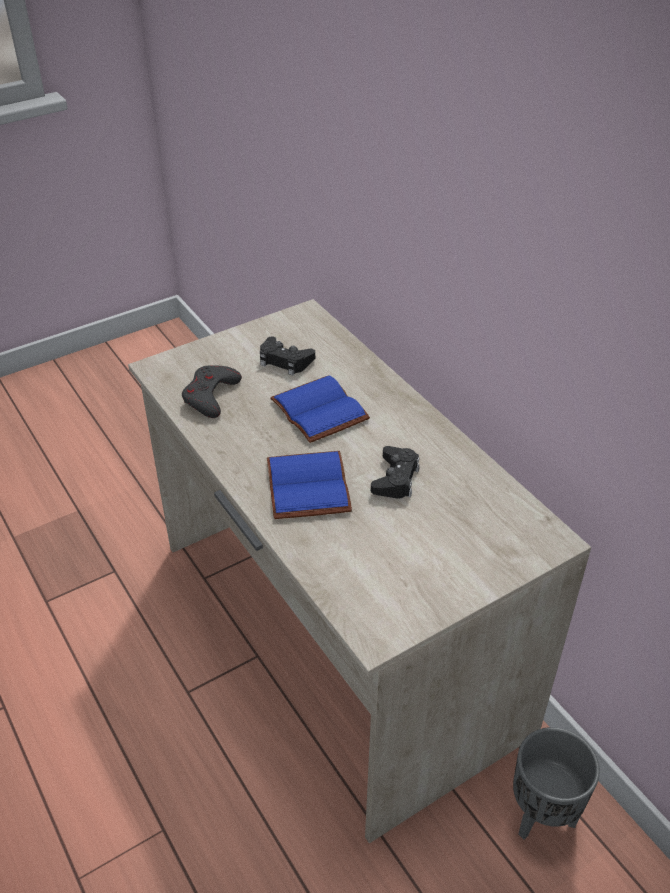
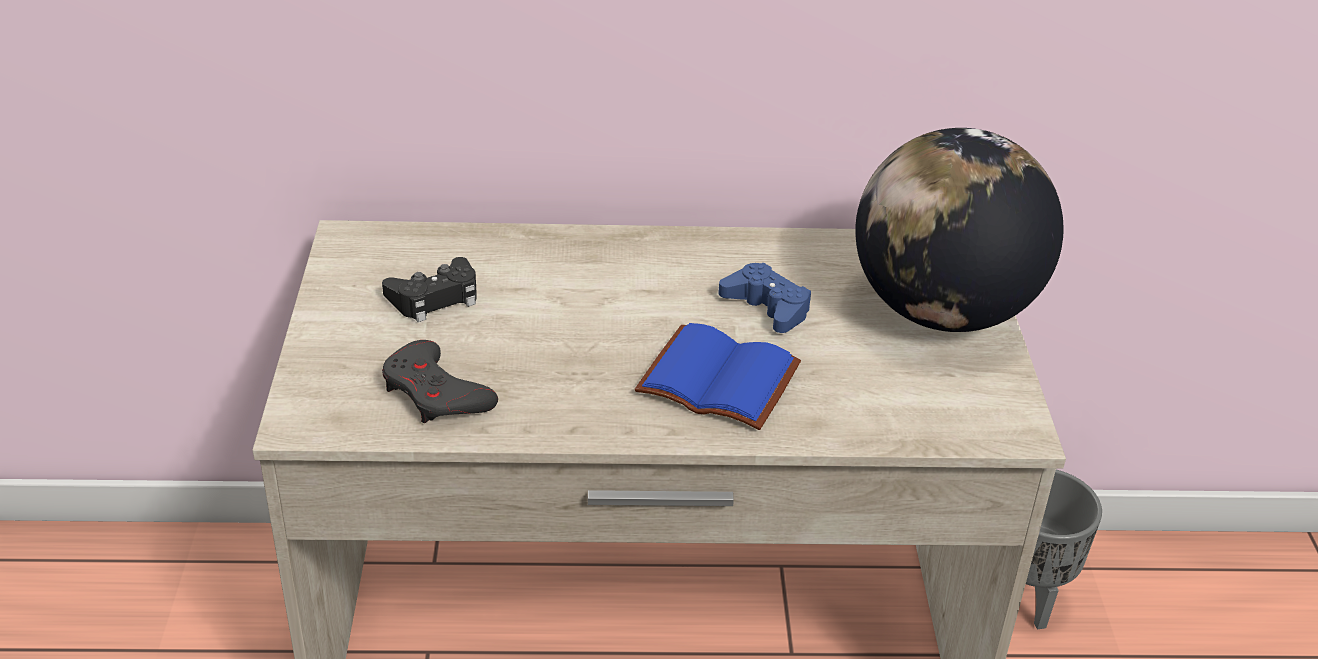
camera: 60 degrees left, 5 degrees down
blue book [270,375,370,443] -> none
black game controller [371,446,419,499] -> blue game controller [718,263,811,333]
none -> globe [855,128,1064,332]

